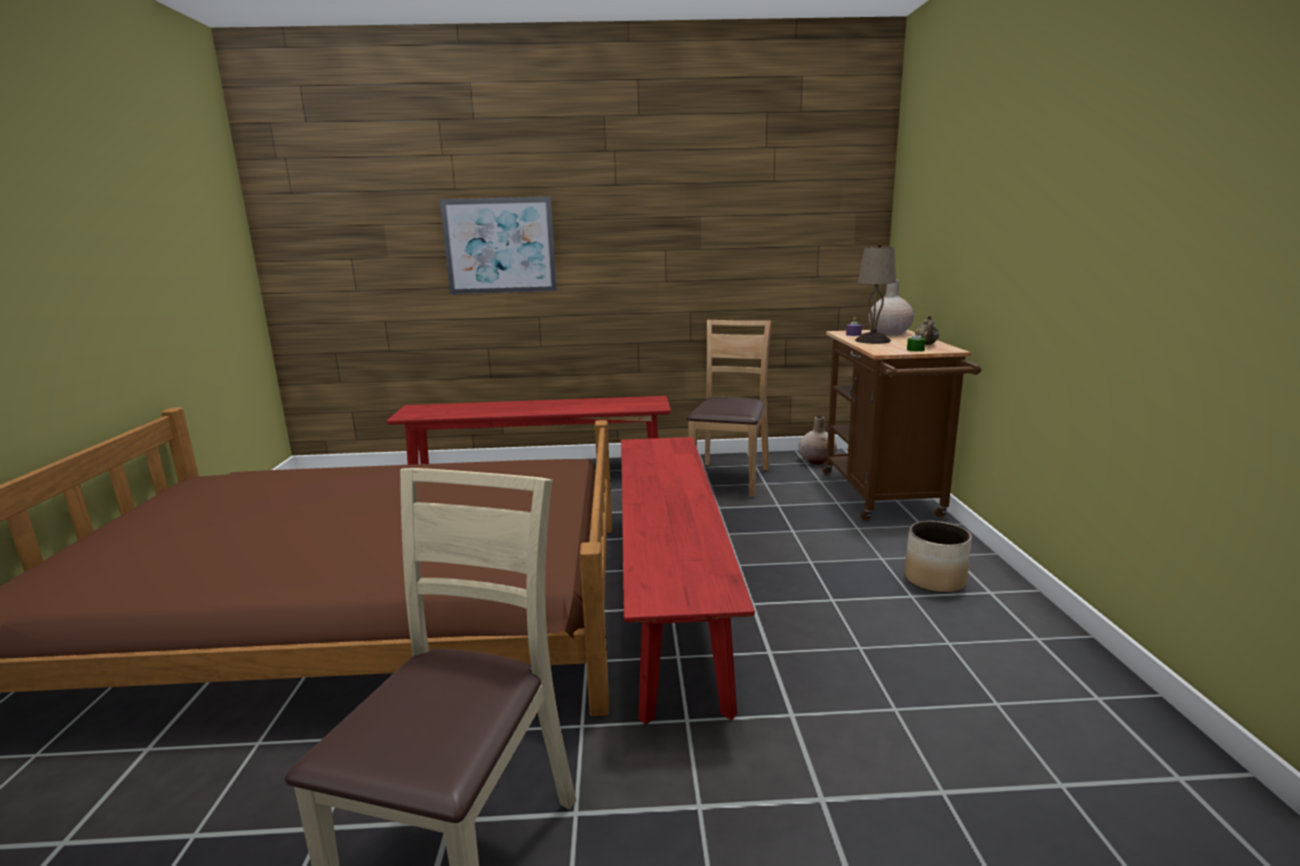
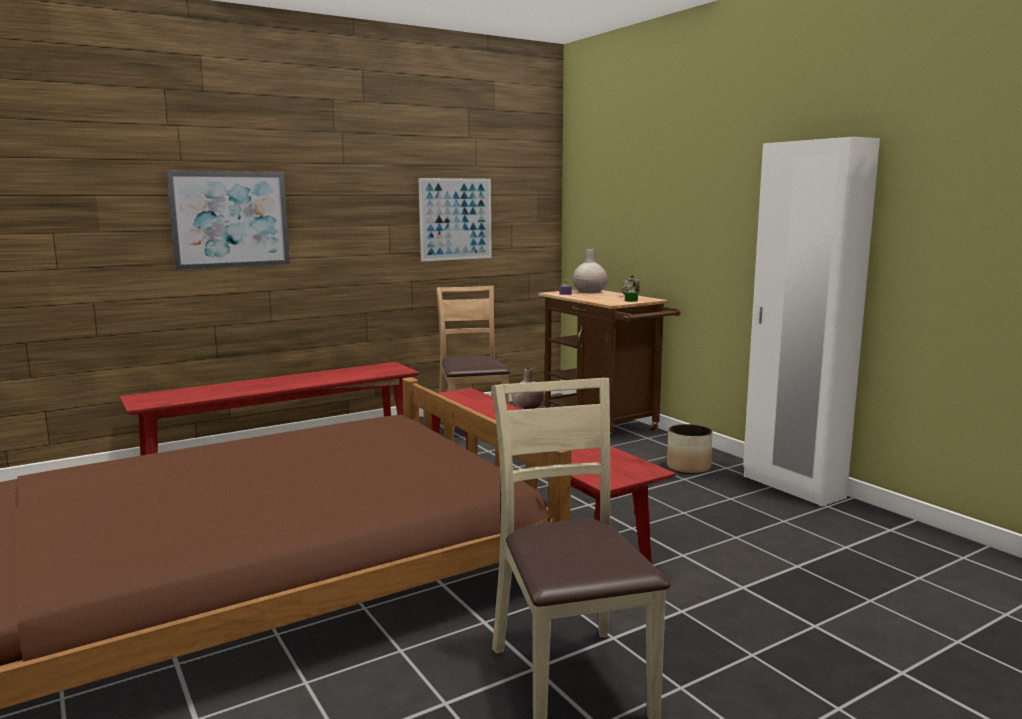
camera: 30 degrees left, 5 degrees down
beige table lamp [855,244,896,344] -> none
none -> picture [419,178,492,262]
none -> white wardrobe [743,137,880,506]

